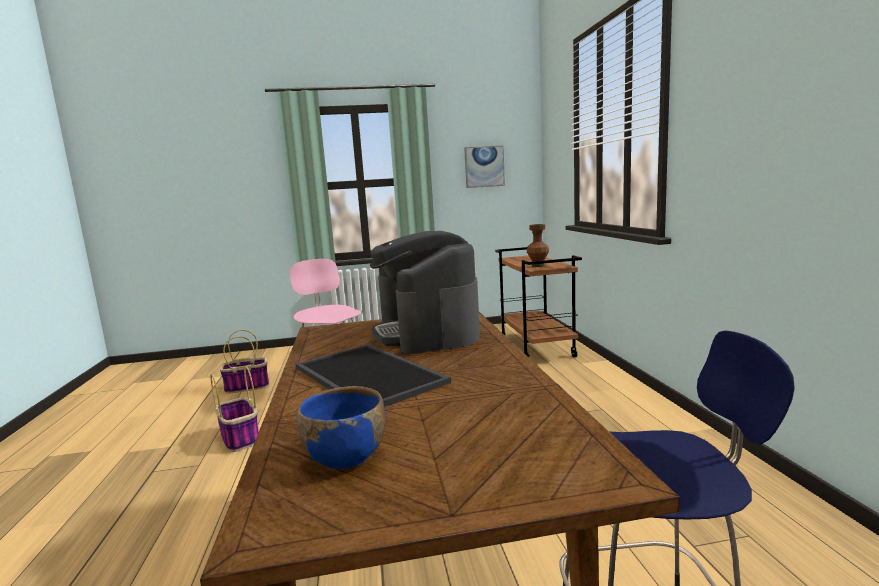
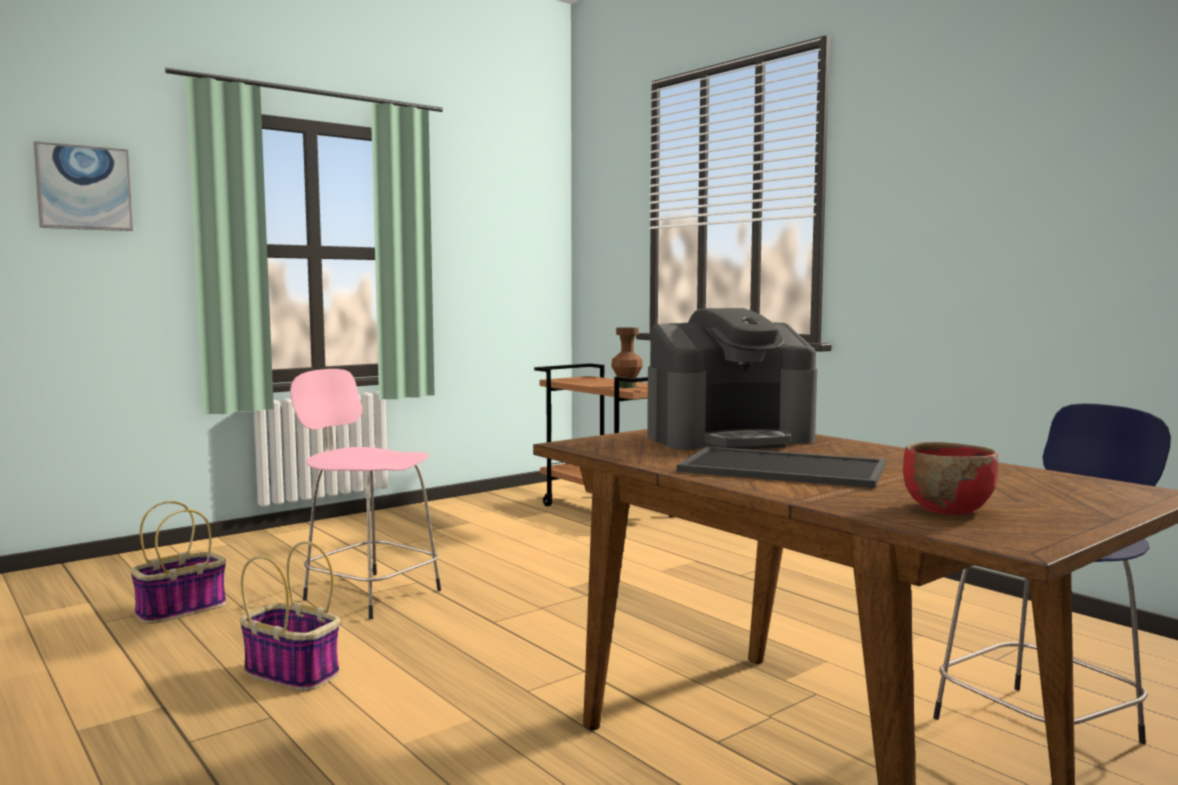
camera: 30 degrees left, 5 degrees down
blue bowl [296,386,385,469] -> red bowl [903,442,999,515]
coffee machine [370,231,480,354] -> coffee machine turned 60 degrees counterclockwise [647,308,817,450]
picture [464,145,505,188] -> picture moved to [33,141,133,231]

